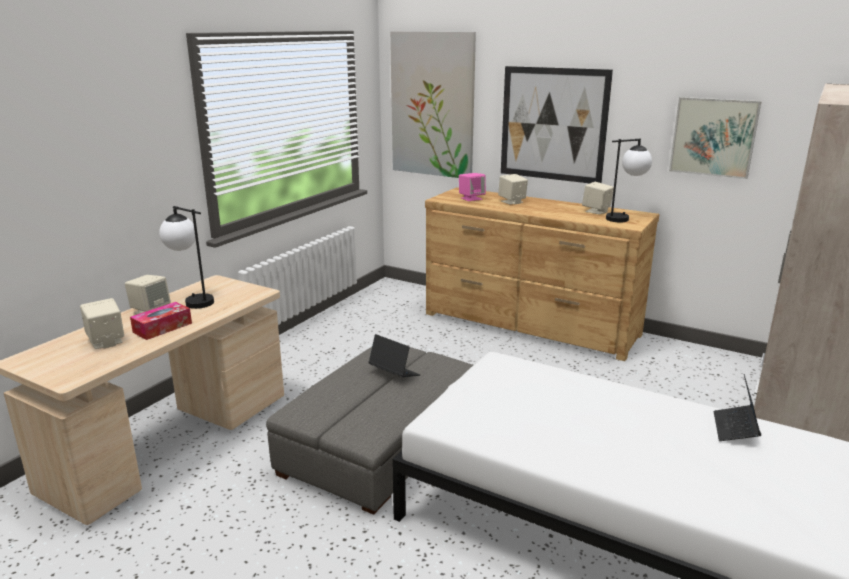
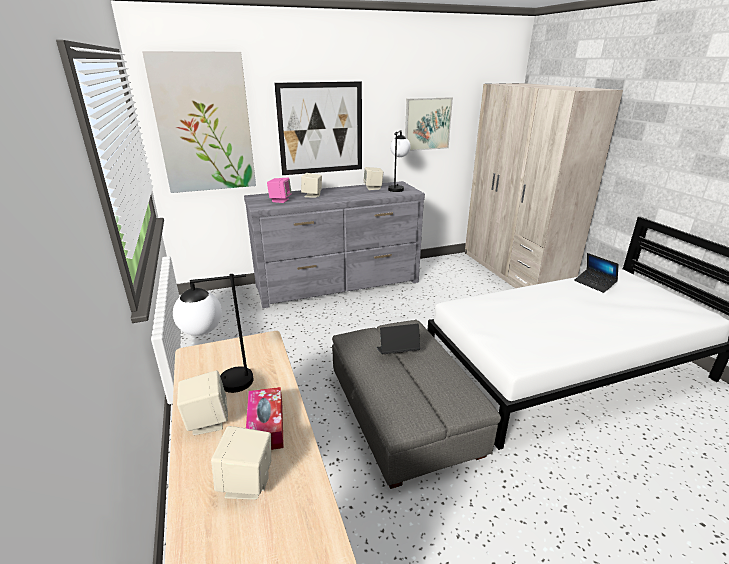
camera: 50 degrees left, 5 degrees up
brown dresser [425,187,659,361] -> grey dresser [244,181,425,308]

